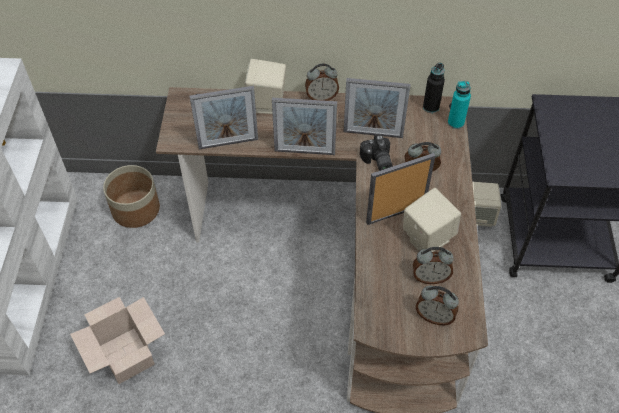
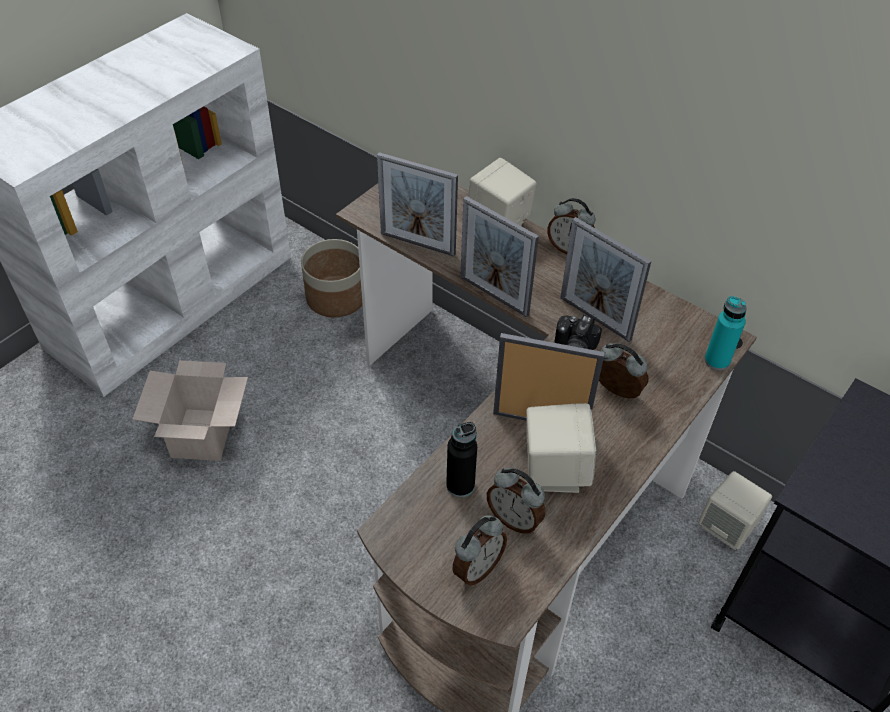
camera: 35 degrees right, 5 degrees down
alarm clock [416,285,459,325] -> alarm clock turned 105 degrees counterclockwise [452,515,507,586]
black bottle [423,63,445,113] -> black bottle moved to [446,422,477,497]

